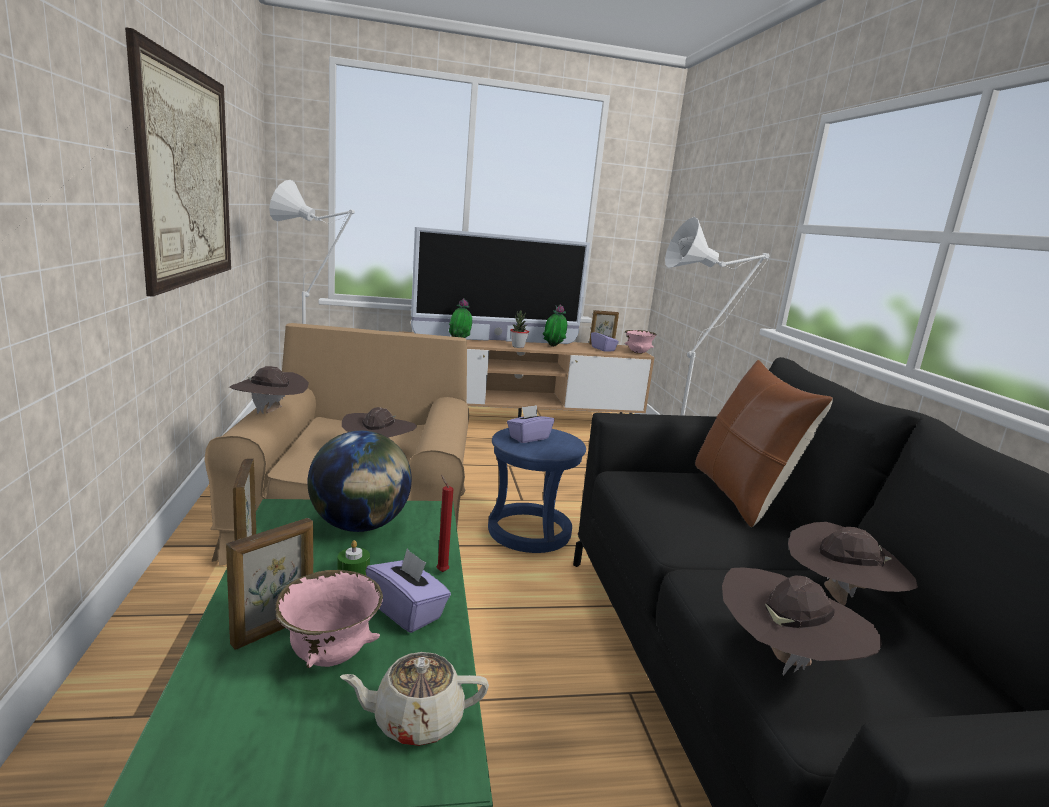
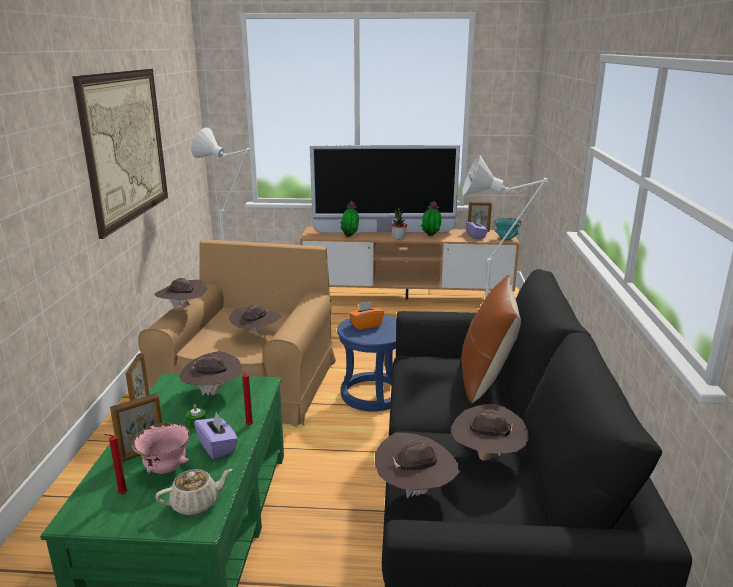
camera: 15 degrees right, 5 degrees up
globe [307,431,412,532] -> brown hat [179,351,242,396]
beige teapot [340,652,489,746] -> beige teapot turned 150 degrees clockwise [155,469,233,515]
purple tissue box [507,405,554,443] -> orange tissue box [349,301,384,330]
pink bowl [625,330,657,354] -> turquoise bowl [494,218,522,240]
none -> red candle [104,434,127,494]

